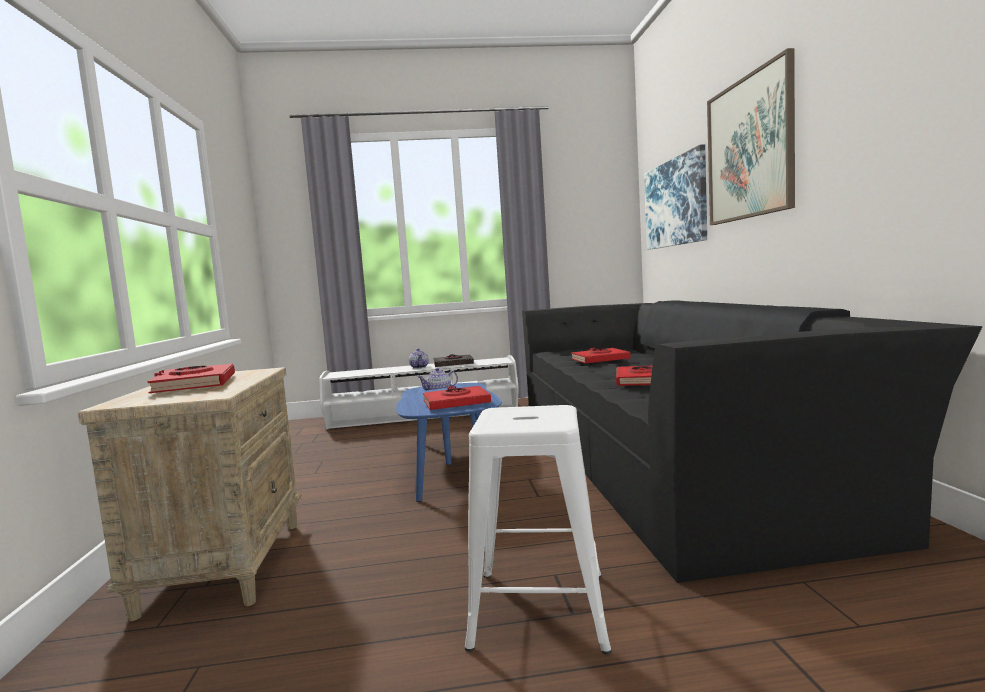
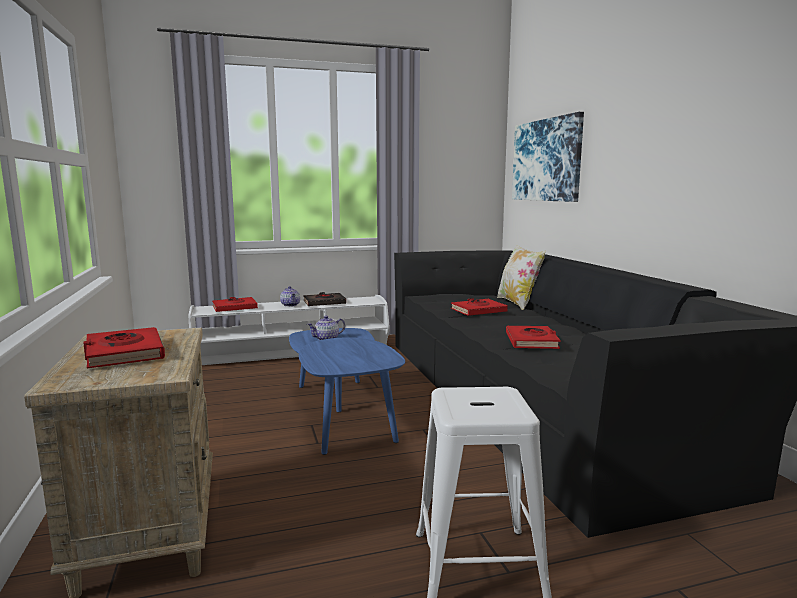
camera: 10 degrees left, 5 degrees up
red book [423,386,491,410] -> red book moved to [212,297,258,312]
picture [707,48,795,225] -> none
none -> pillow [497,245,546,310]

